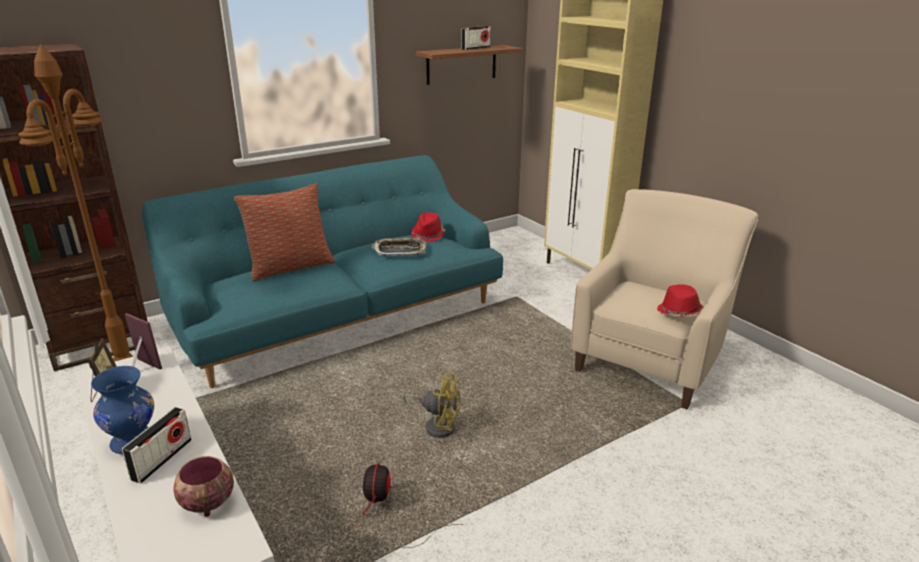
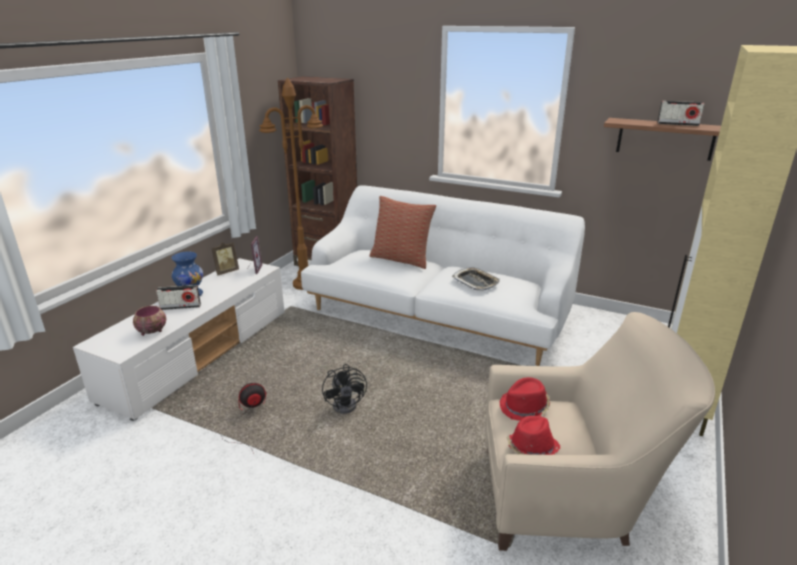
camera: 60 degrees right, 0 degrees up
turquoise sofa [142,155,503,388] -> white sofa [301,185,585,366]
yellow fan [403,373,460,438] -> black fan [322,364,367,414]
red hat [411,212,446,242] -> red hat moved to [500,377,550,421]

